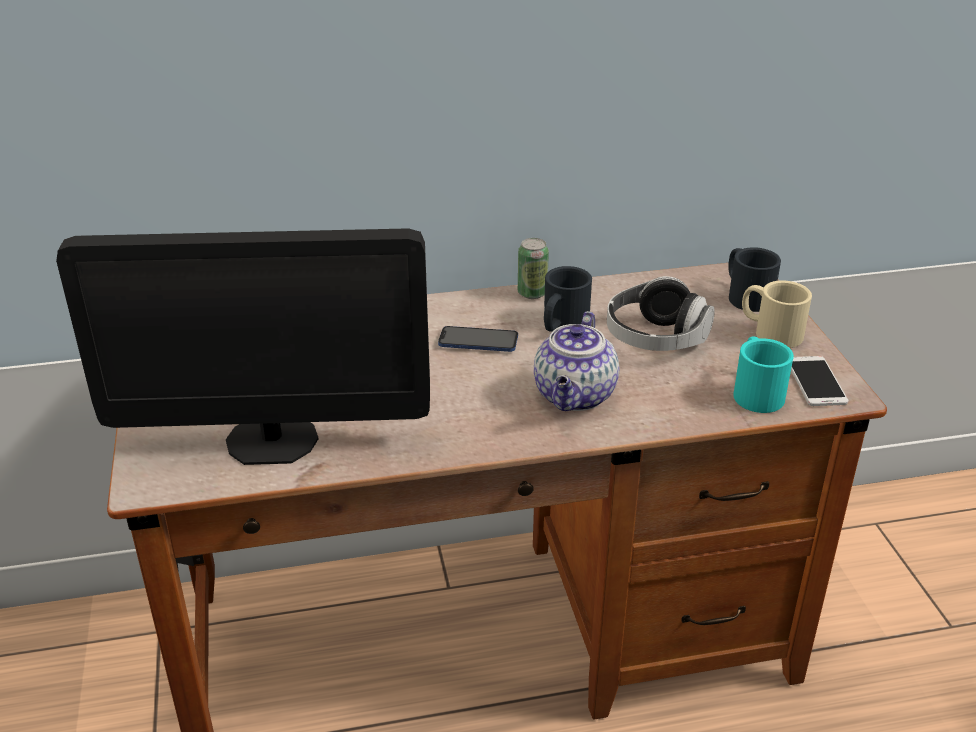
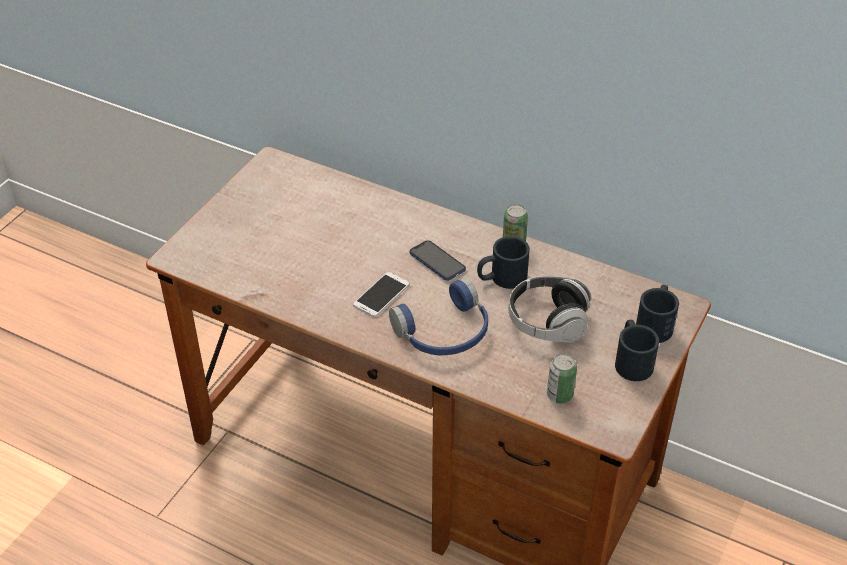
camera: 40 degrees right, 10 degrees up
monitor [56,228,430,465] -> none
teapot [534,311,619,411] -> blue headphones [389,278,488,355]
turquoise mug [733,336,794,413] -> can [547,353,577,404]
beige mug [742,281,812,348] -> black mug [615,320,659,381]
phone [791,356,848,406] -> phone moved to [353,272,410,317]

